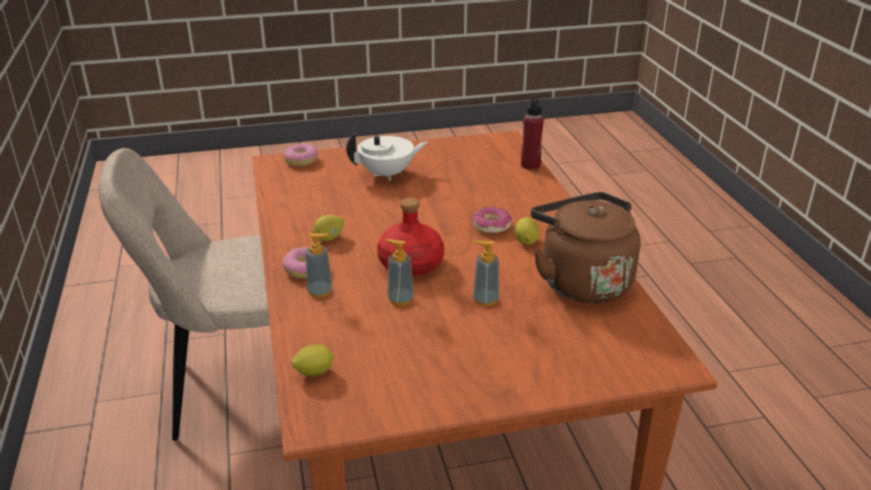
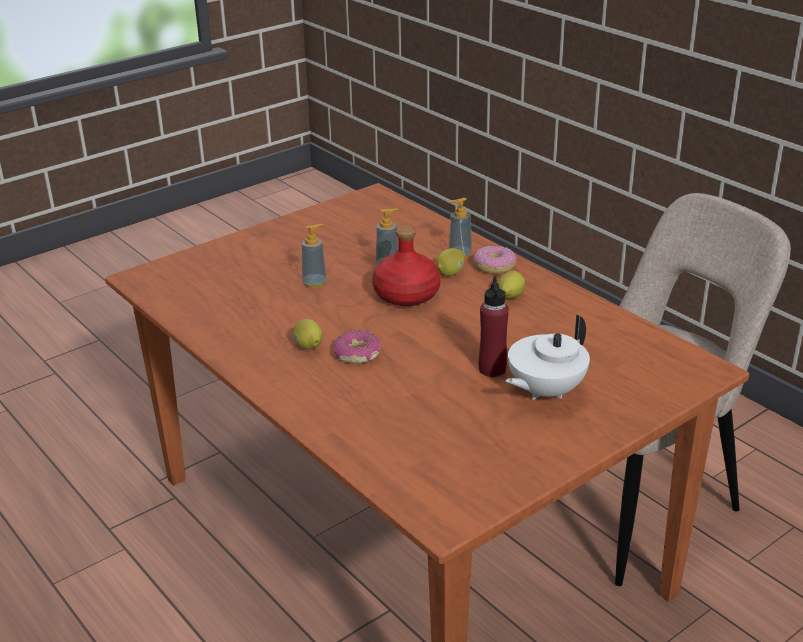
camera: 155 degrees right, 0 degrees up
donut [283,144,318,166] -> none
lemon [291,344,334,376] -> lemon moved to [436,248,464,276]
red bottle [521,94,544,170] -> red bottle moved to [479,277,509,377]
brown kettle [531,192,641,303] -> none

